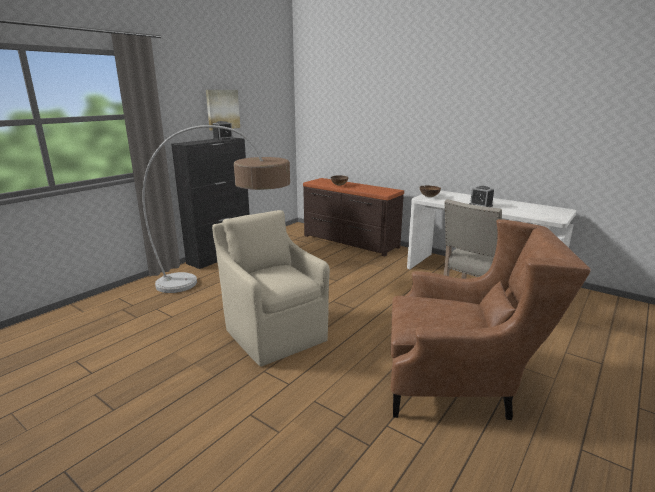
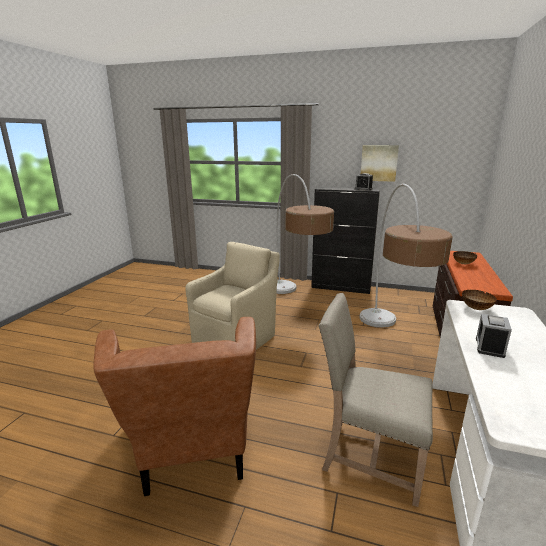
camera: 70 degrees right, 0 degrees up
none -> floor lamp [359,184,453,328]

